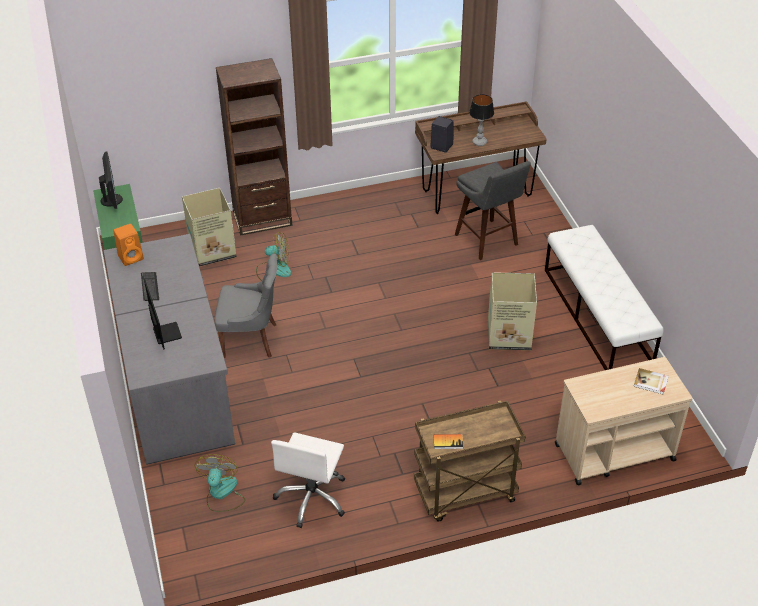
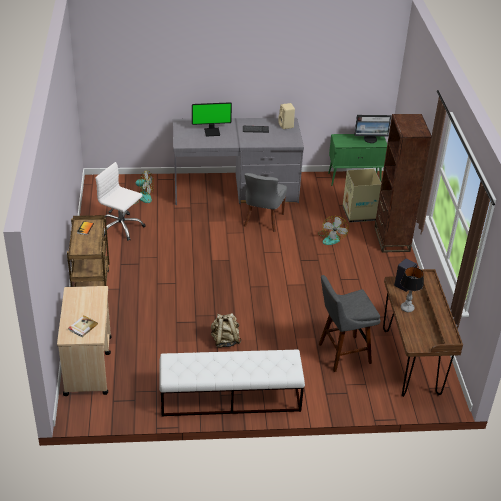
camera: 100 degrees right, 5 degrees down
orange speaker [113,224,144,266] -> beige speaker [278,103,295,129]
cardboard box [488,272,537,350] -> beige backpack [211,313,242,348]

